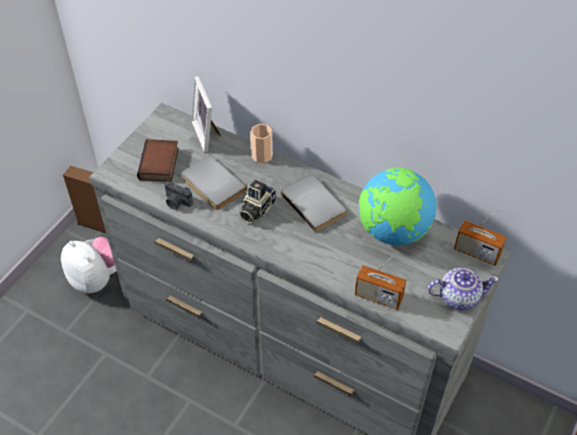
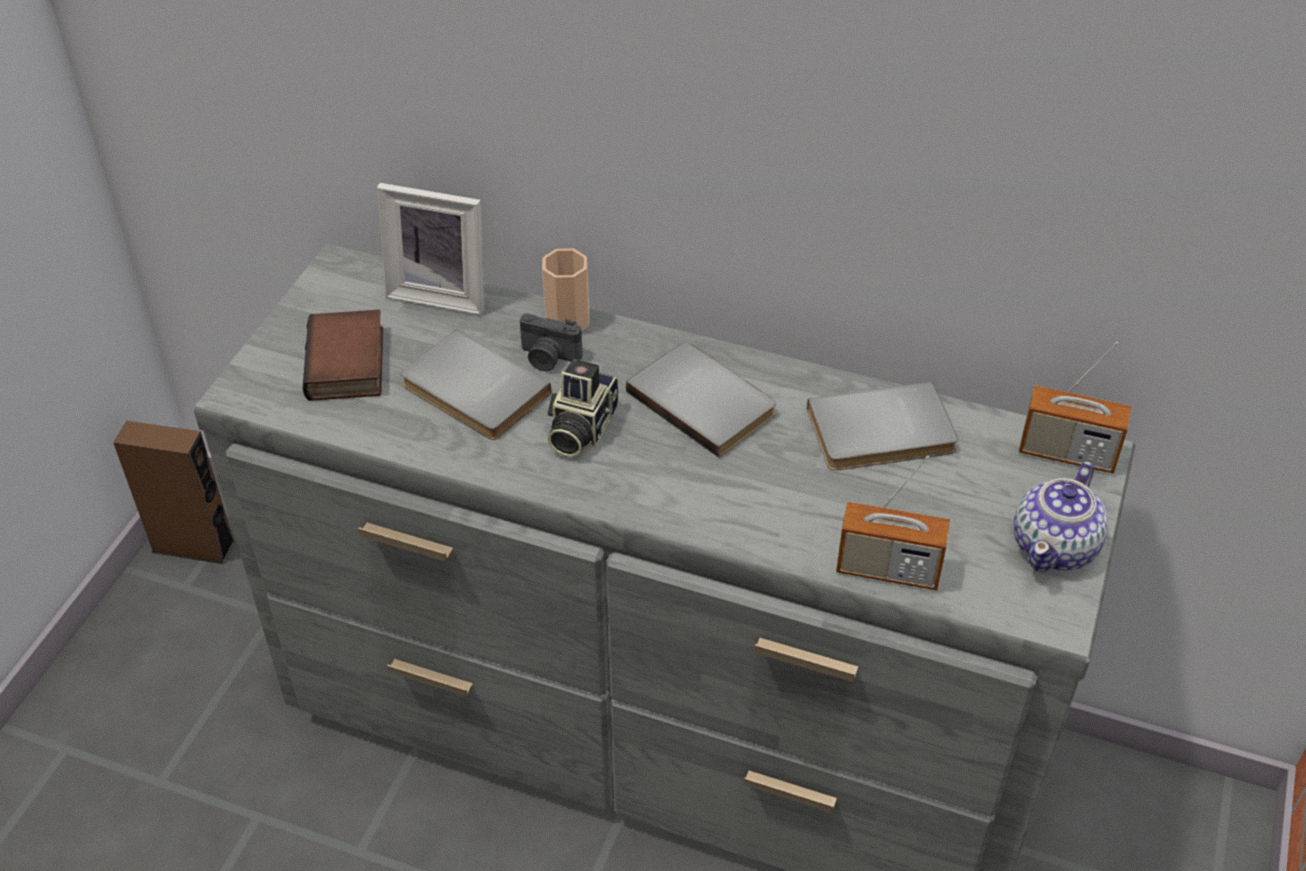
camera: 10 degrees left, 5 degrees down
plush toy [61,237,117,293] -> none
camera [164,181,193,210] -> camera moved to [520,313,583,371]
picture frame [191,76,221,152] -> picture frame turned 45 degrees counterclockwise [377,183,484,315]
globe [359,168,436,245] -> grey book [807,382,958,470]
teapot [428,268,499,310] -> teapot turned 135 degrees clockwise [1014,461,1108,572]

